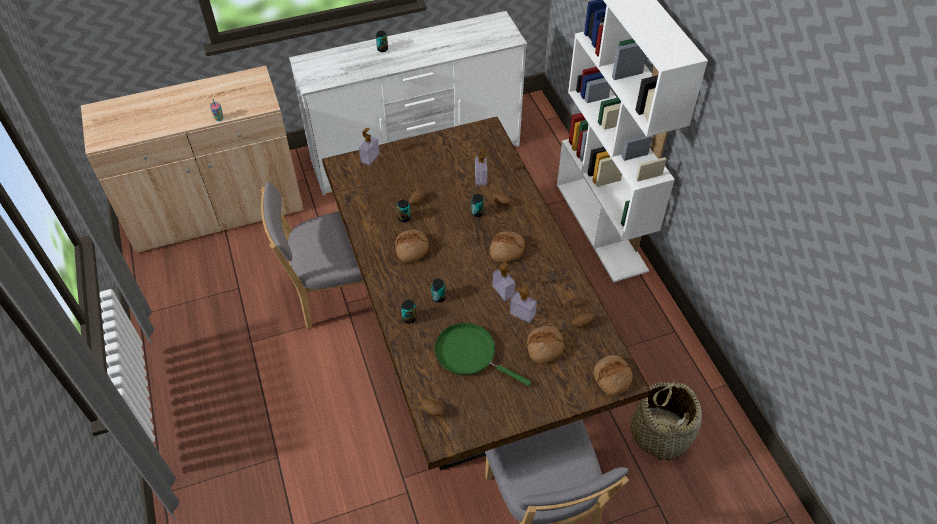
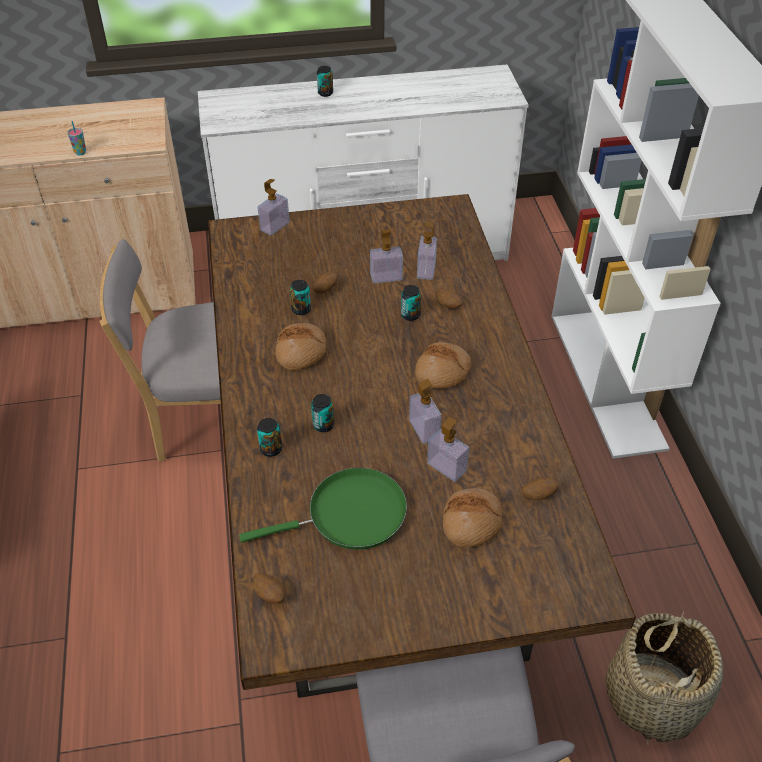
camera: 10 degrees right, 5 degrees down
green frying pan [435,323,532,386] -> green frying pan turned 120 degrees clockwise [239,468,407,550]
bread [593,355,633,396] -> none
none -> soap dispenser [370,229,403,283]

